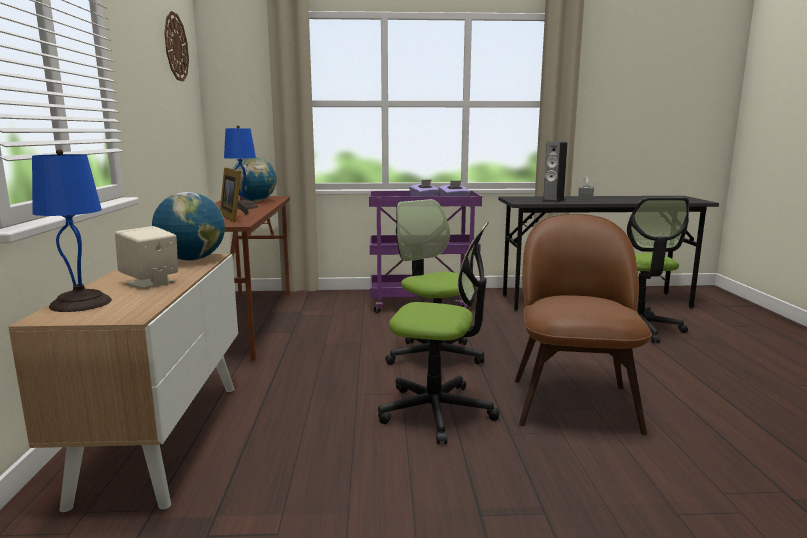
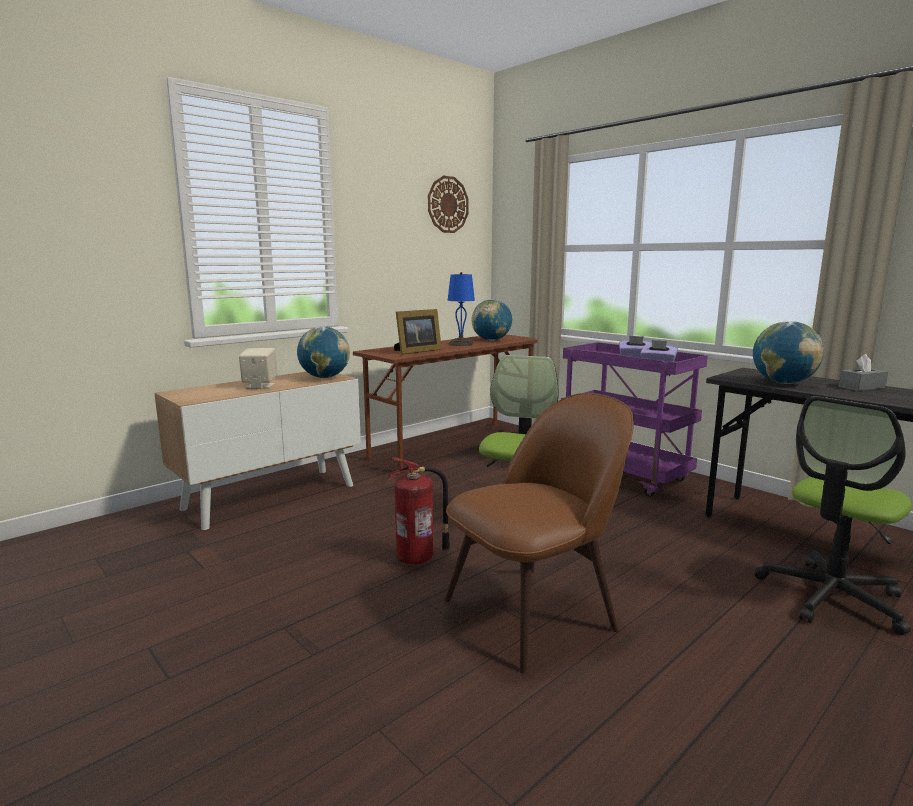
camera: 50 degrees right, 0 degrees up
blue table lamp [32,149,112,312] -> none
picture frame [220,168,249,223] -> picture frame turned 150 degrees counterclockwise [394,309,442,355]
office chair [378,221,500,444] -> fire extinguisher [388,457,450,565]
speaker [542,141,568,203] -> globe [753,321,824,384]

